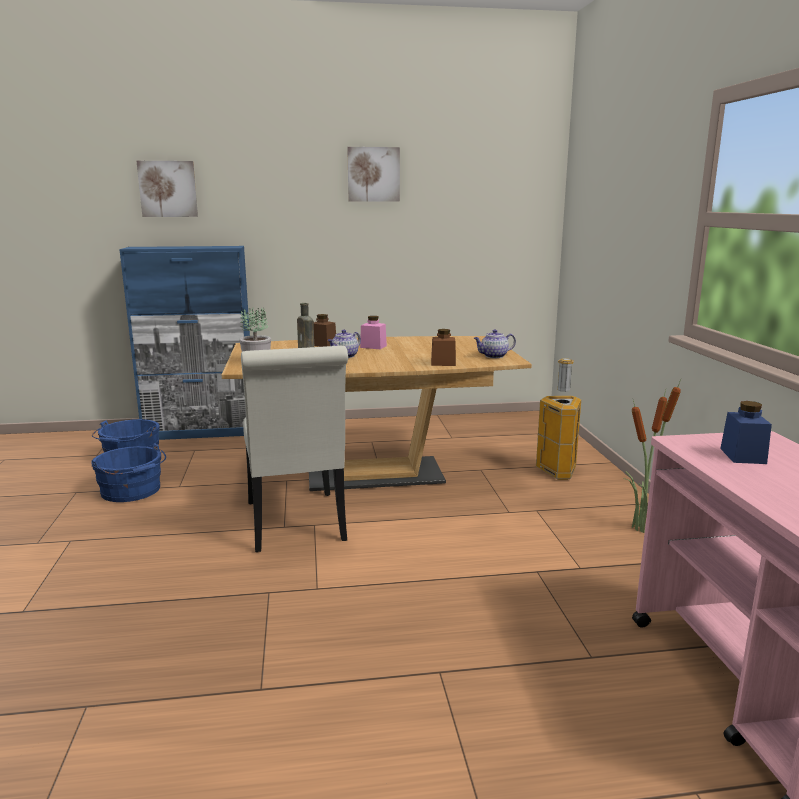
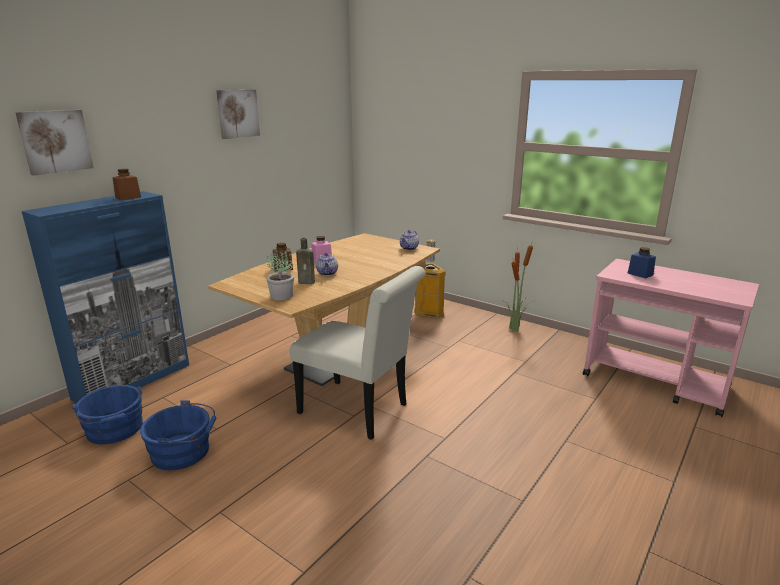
camera: 45 degrees left, 5 degrees up
brown jar [431,329,456,366] -> brown jar moved to [112,169,141,200]

